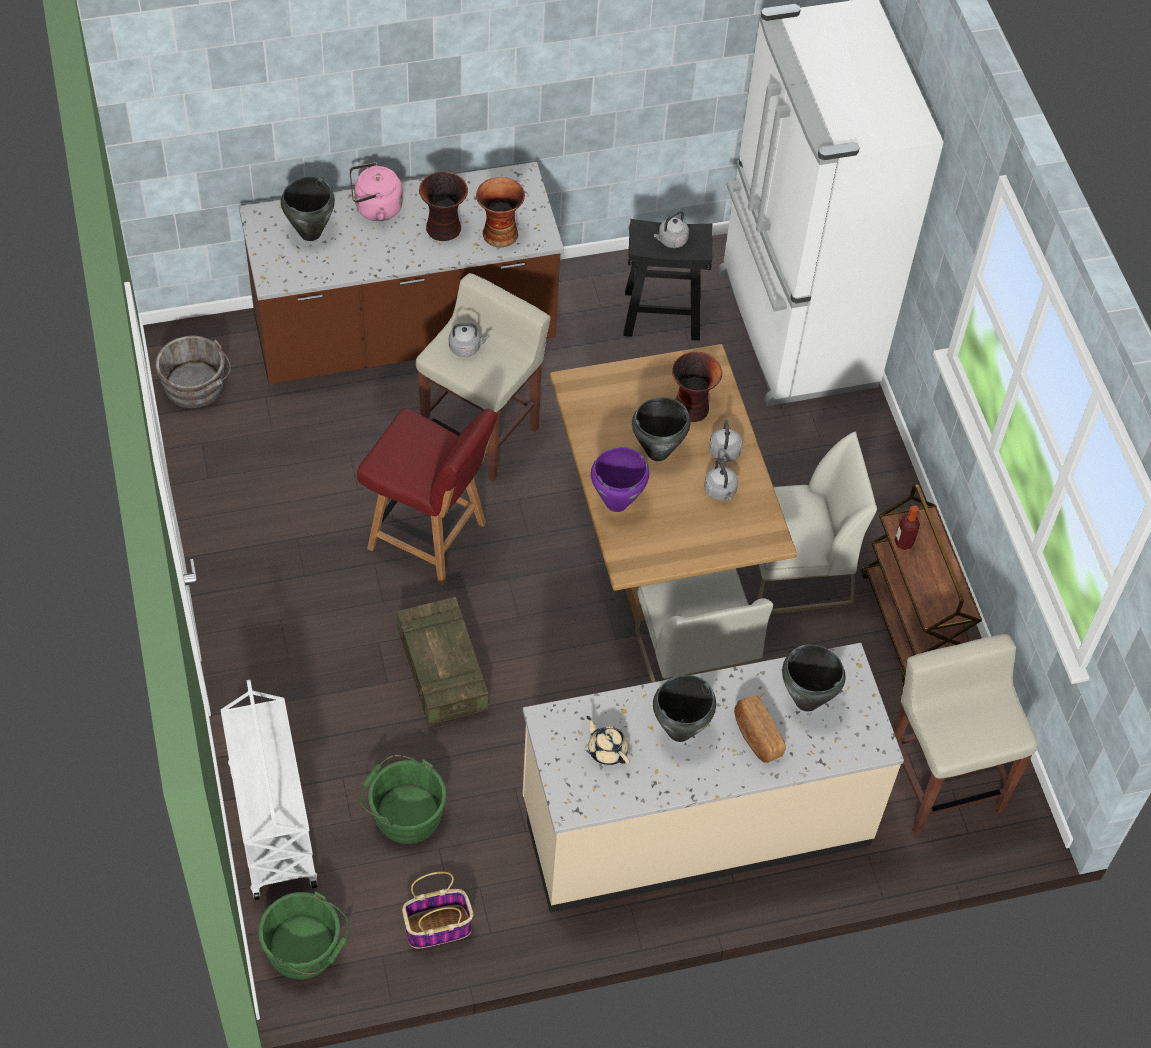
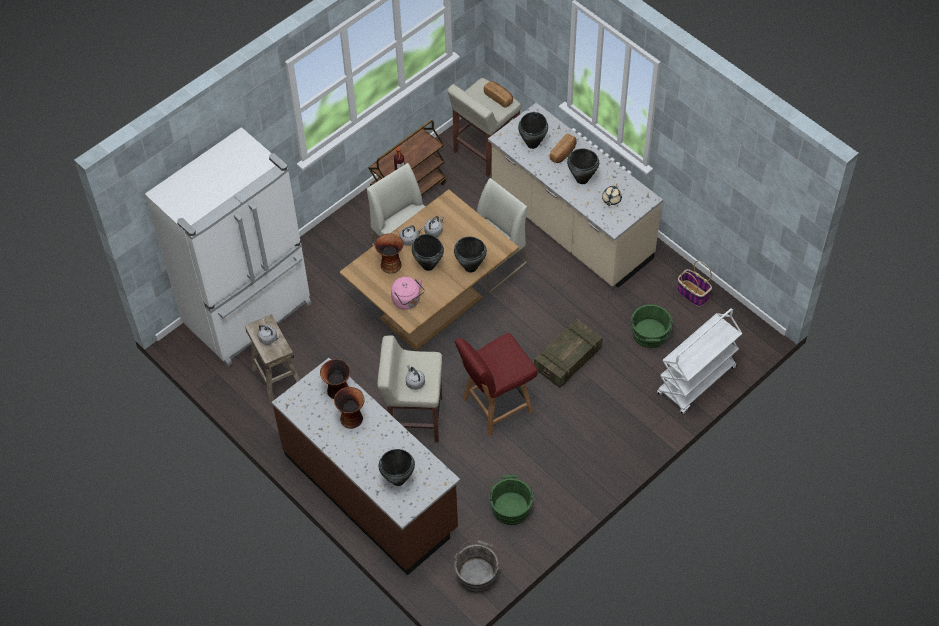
camera: 115 degrees left, 0 degrees up
green bucket [258,892,349,979] -> green bucket moved to [489,475,534,525]
pink kettle [349,162,403,221] -> pink kettle moved to [391,277,425,310]
red chair [357,408,498,585] -> red chair turned 120 degrees counterclockwise [455,333,537,436]
purple cooking pot [591,447,649,512] -> black cooking pot [454,237,487,273]
black stool [623,219,712,341] -> beige stool [245,314,300,403]
none -> bread [484,81,513,108]

